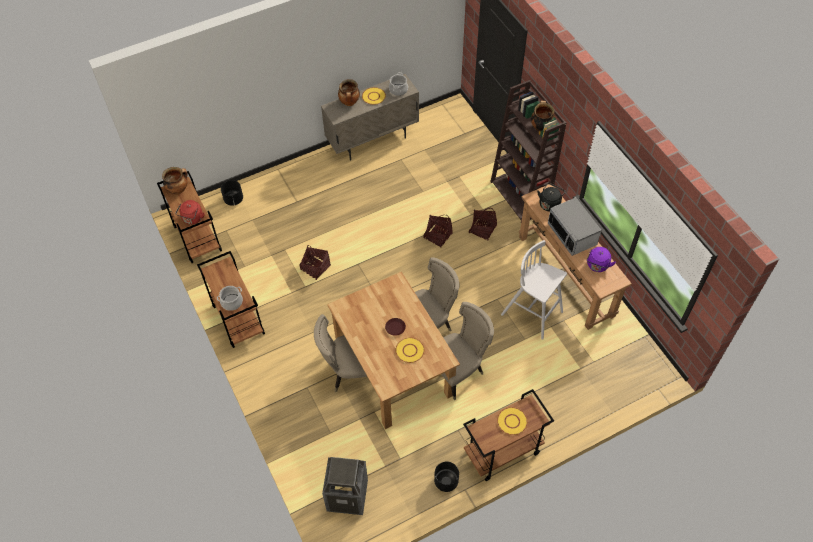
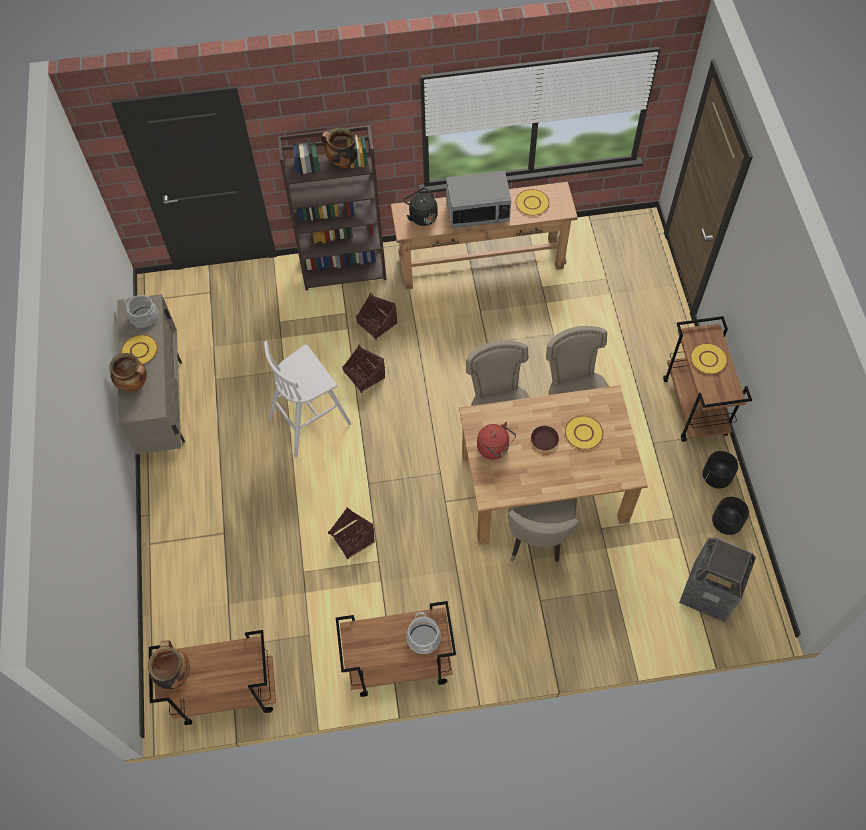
camera: 70 degrees left, 5 degrees up
red kettle [175,200,205,224] -> red kettle moved to [477,422,516,460]
black planter [221,180,243,206] -> black planter moved to [712,497,749,535]
white stool [501,240,567,340] -> white stool moved to [264,341,351,457]
purple kettle [587,247,616,272] -> yellow plate [515,189,550,216]

